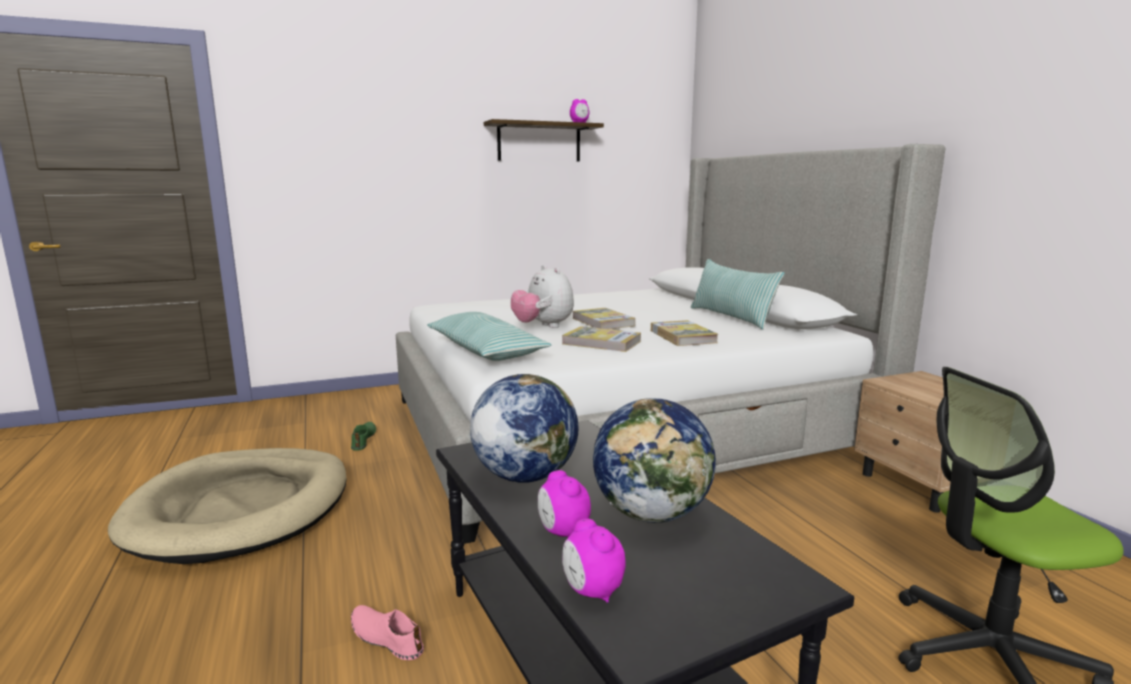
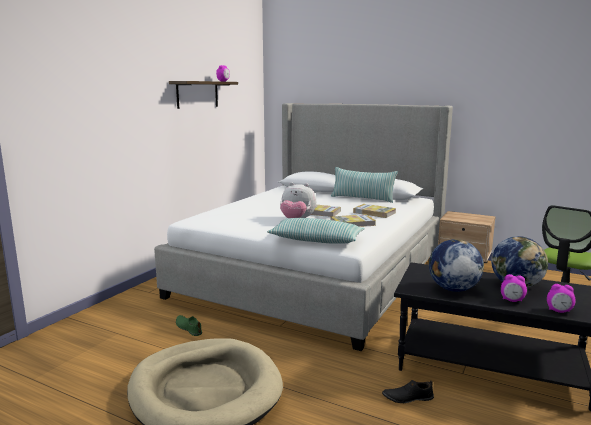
camera: 40 degrees left, 0 degrees up
pink shoe [351,605,424,660] -> black shoe [382,380,434,403]

